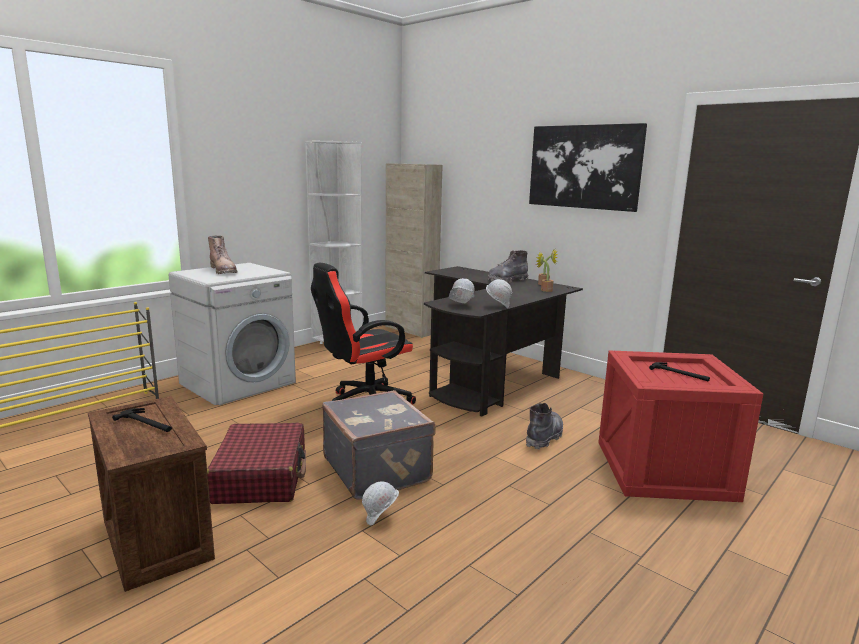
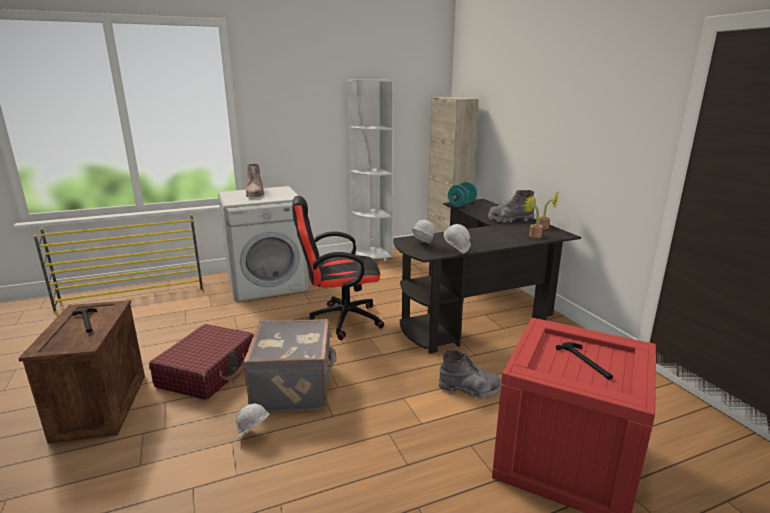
camera: 25 degrees right, 5 degrees up
grey boot [526,403,563,449] -> grey boot turned 45 degrees clockwise [438,349,501,399]
picture [529,123,647,212] -> none
none -> turquoise dumbbell [448,182,477,207]

